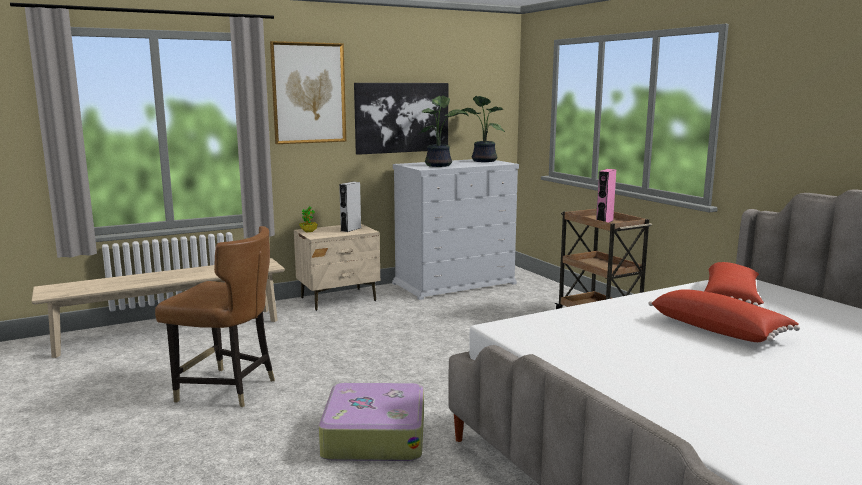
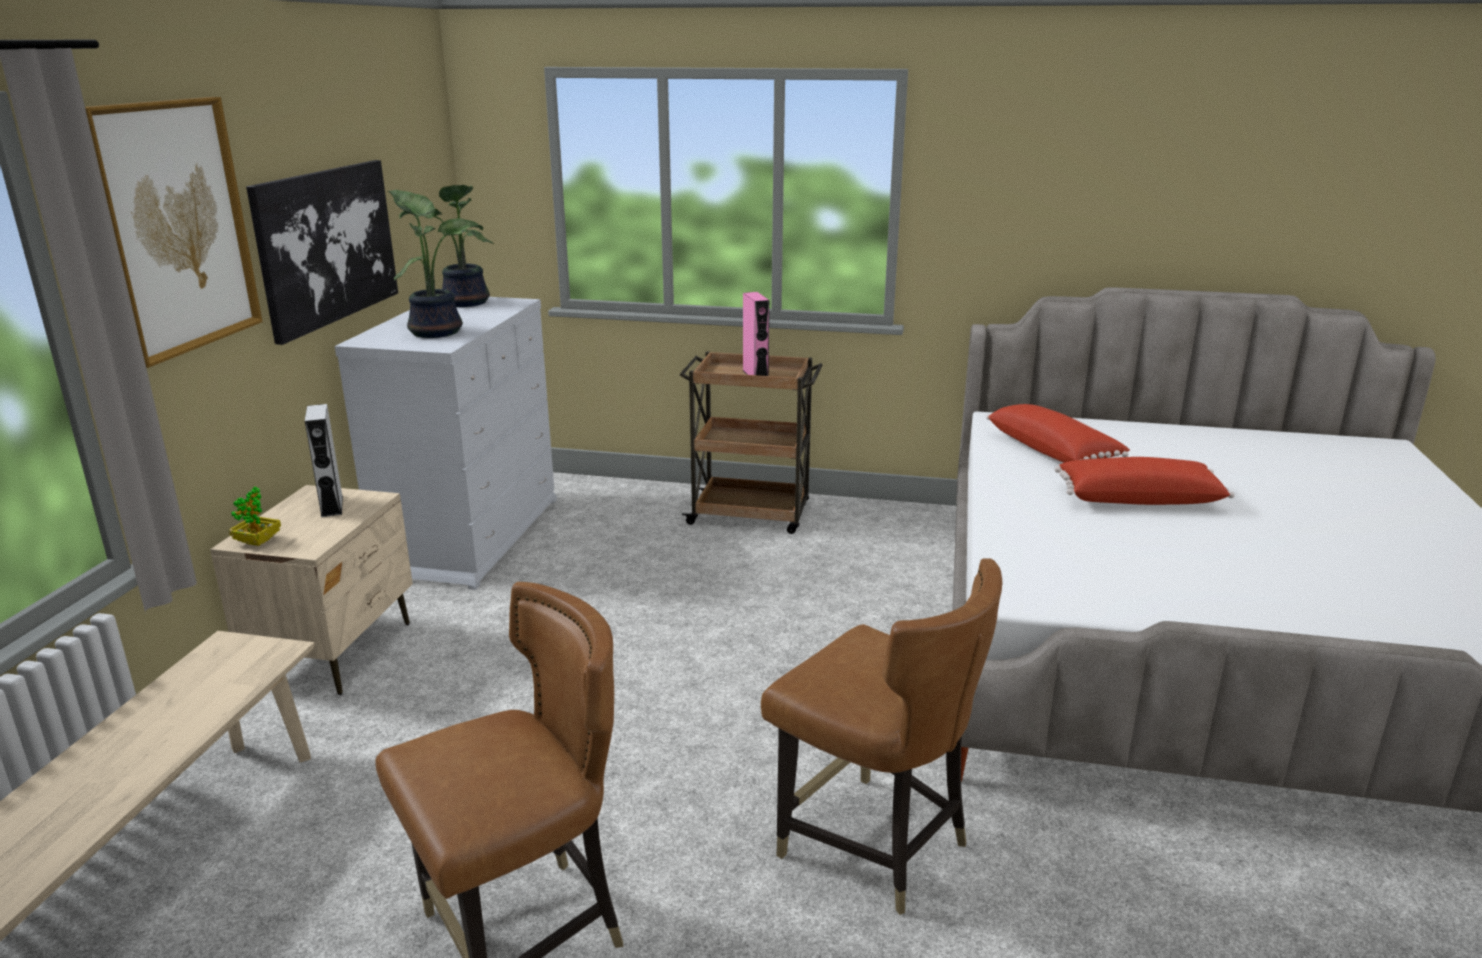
camera: 50 degrees left, 10 degrees up
suitcase [319,383,424,461] -> brown chair [761,558,1002,915]

